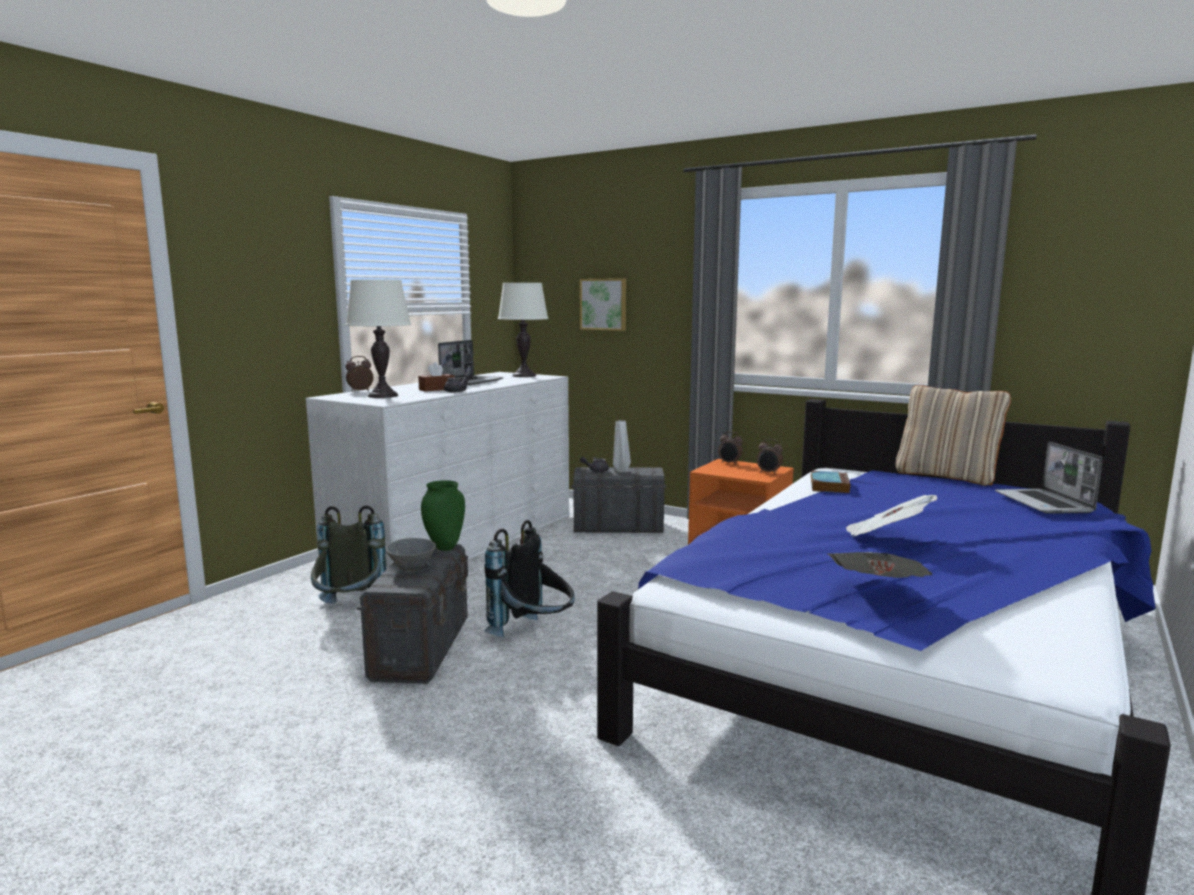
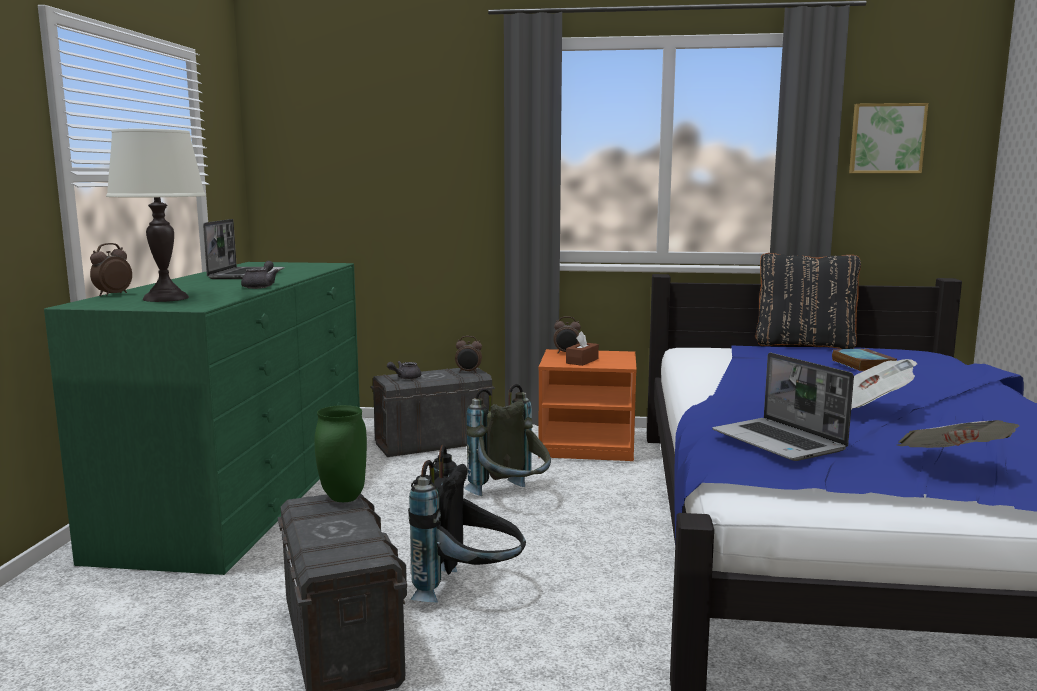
camera: 25 degrees left, 0 degrees up
white dresser [306,372,569,568] -> green dresser [44,262,360,575]
grey backpack [311,506,387,604] -> grey backpack moved to [464,384,551,496]
grey bowl [386,538,436,571] -> none
brown tissue box [418,362,455,392] -> brown tissue box moved to [566,331,599,366]
white table lamp [498,283,548,377] -> none
picture [580,278,626,331] -> picture moved to [849,103,928,173]
grey vase [613,421,631,472] -> none
alarm clock [757,439,783,474] -> alarm clock moved to [455,336,482,373]
book [811,471,851,493] -> book moved to [832,348,897,371]
beige pillow [895,385,1011,486] -> black pillow [756,253,861,349]
laptop [995,442,1103,514] -> laptop moved to [712,353,854,461]

